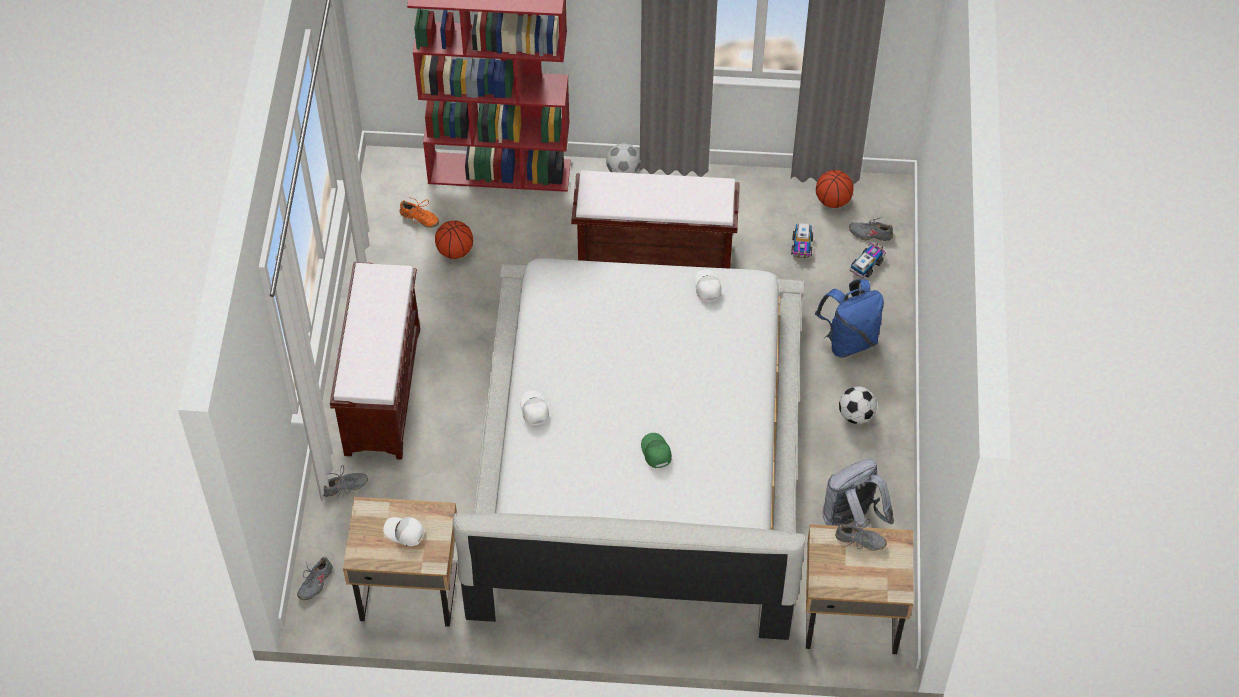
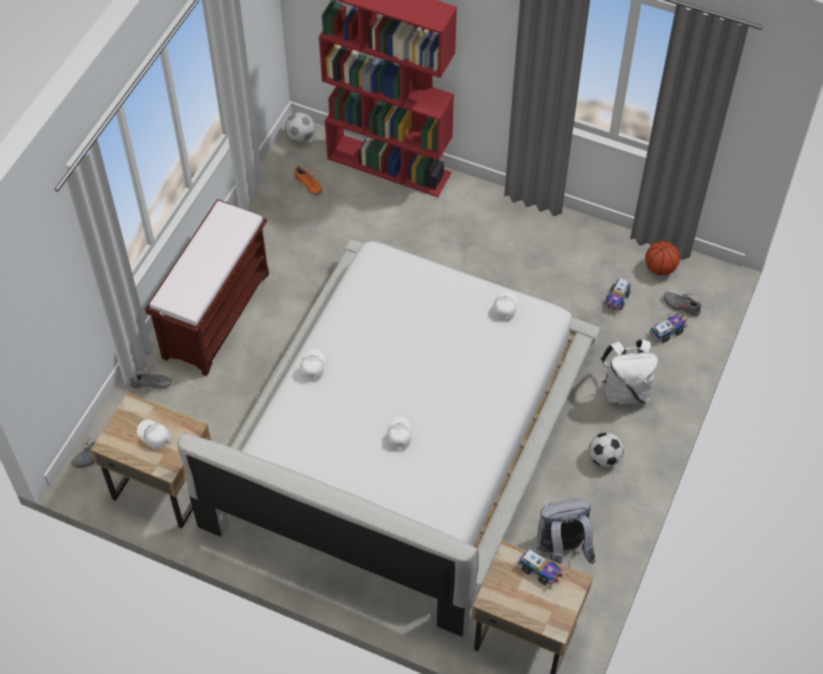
camera: 20 degrees right, 0 degrees up
basketball [435,220,473,259] -> none
brown bench [571,170,740,269] -> none
football [606,143,641,173] -> football moved to [285,112,315,142]
green cap [641,433,672,468] -> white cap [387,417,411,450]
blue backpack [815,279,884,358] -> white backpack [600,339,658,405]
grey shoe [835,518,887,551] -> toy truck [518,548,563,585]

